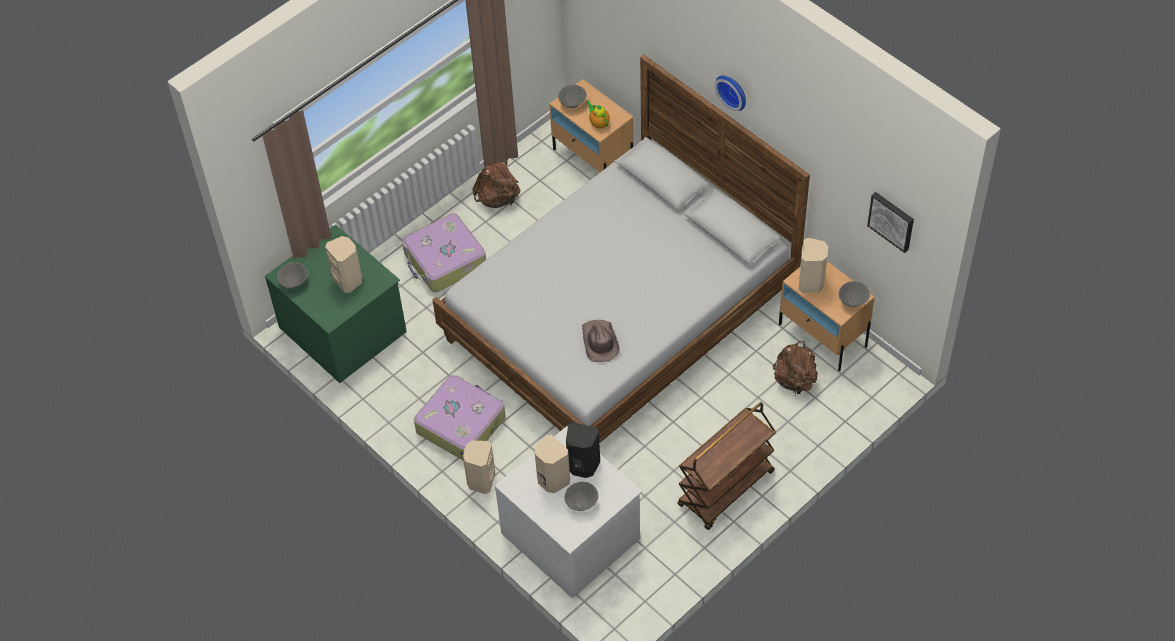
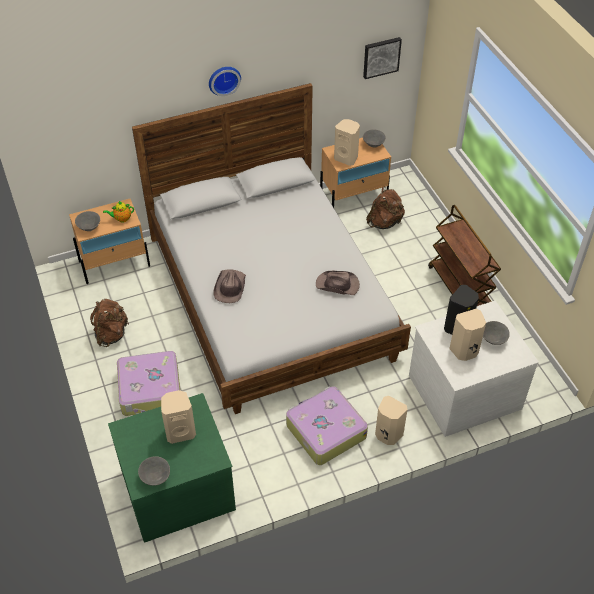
camera: 70 degrees left, 5 degrees down
none -> brown hat [213,269,246,303]

